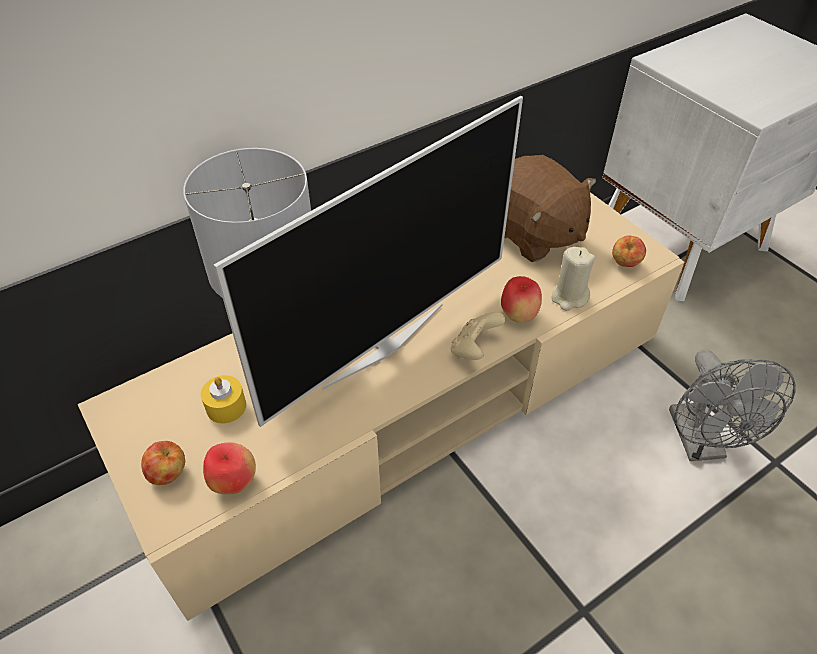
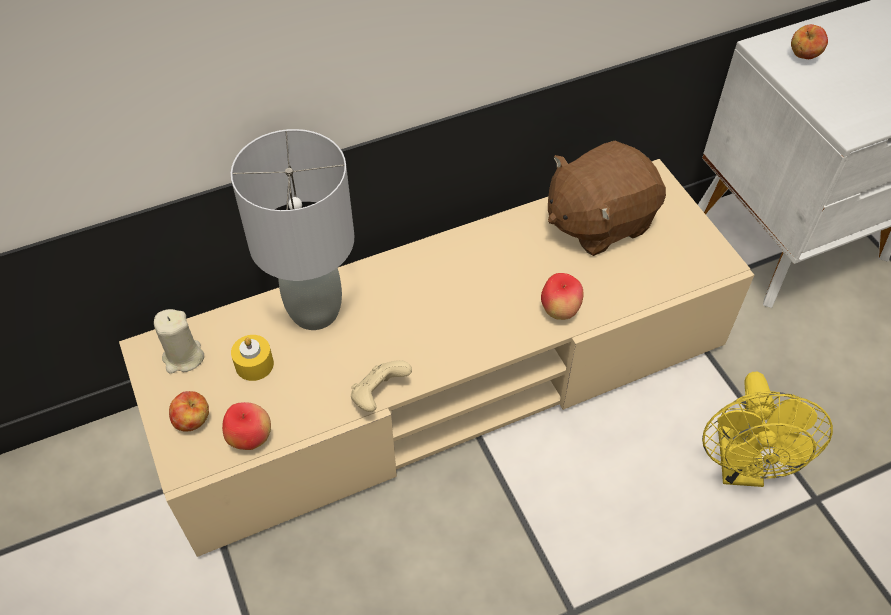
camera: 10 degrees right, 5 degrees up
television [214,96,523,427] -> none
beige game controller [451,312,505,360] -> beige game controller moved to [351,360,412,412]
brown plush toy [504,155,596,262] -> brown plush toy turned 90 degrees clockwise [548,141,666,256]
beige candle [551,247,595,311] -> beige candle moved to [154,309,204,374]
apple [612,235,646,267] -> apple moved to [791,24,828,59]
grey fan [669,349,796,461] -> yellow fan [702,372,833,487]

